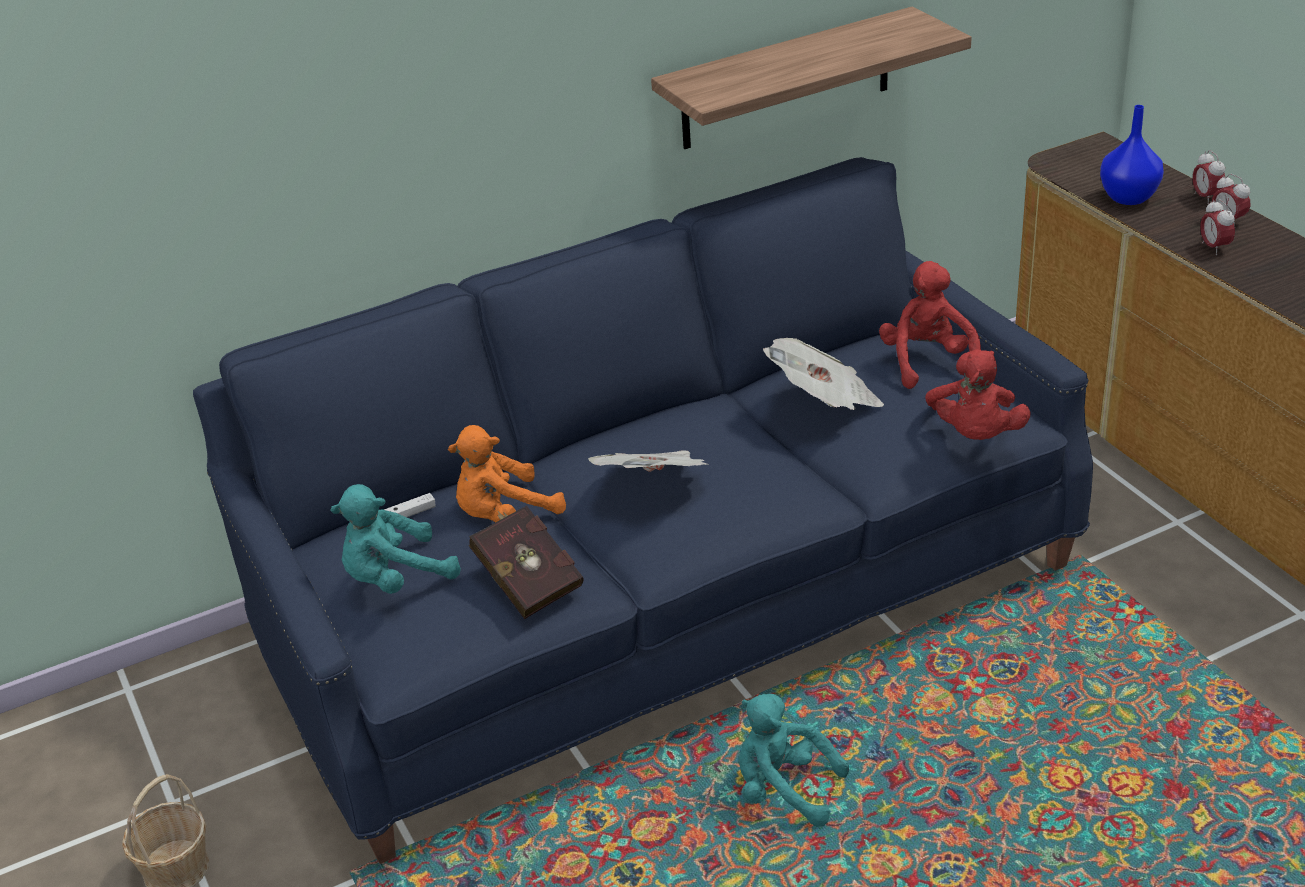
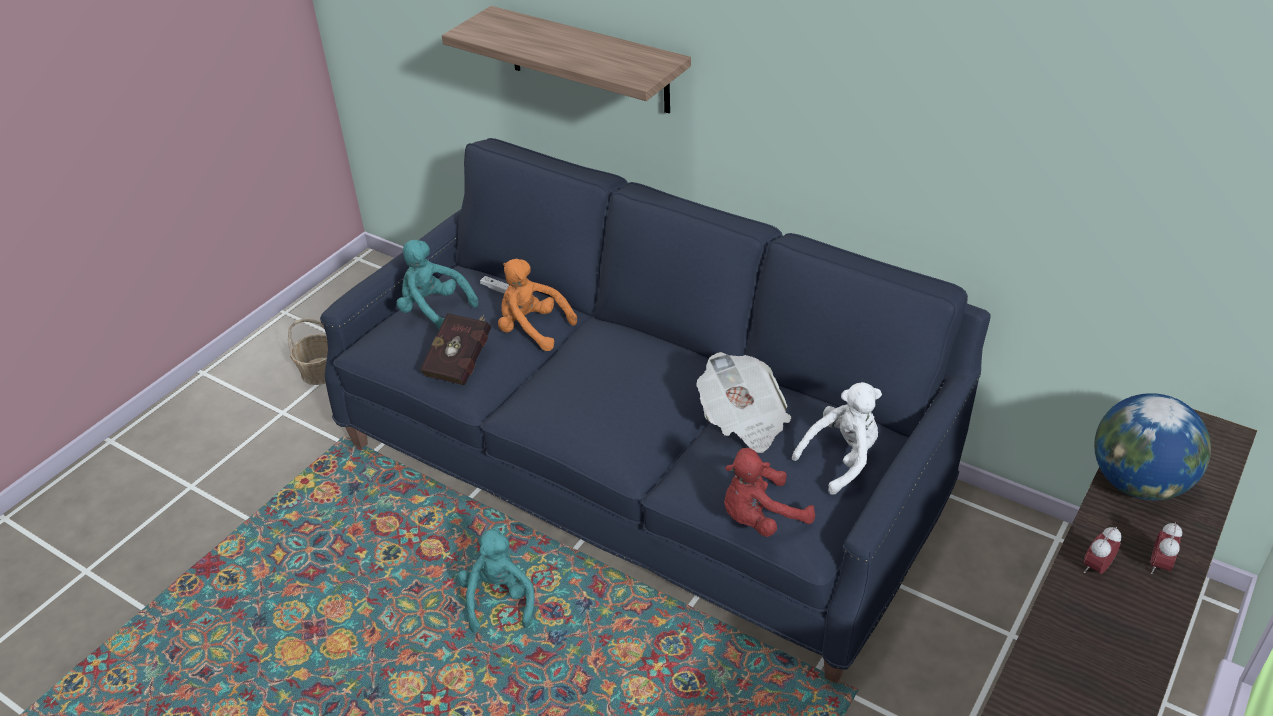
camera: 60 degrees right, 5 degrees up
newspaper [589,450,709,472] -> none
shelf [651,7,972,149] -> shelf moved to [442,6,691,113]
red plush toy [879,261,981,389] -> white plush toy [792,382,882,495]
blue vase [1100,105,1164,205] -> globe [1094,393,1211,500]
alarm clock [1193,150,1225,204] -> none

